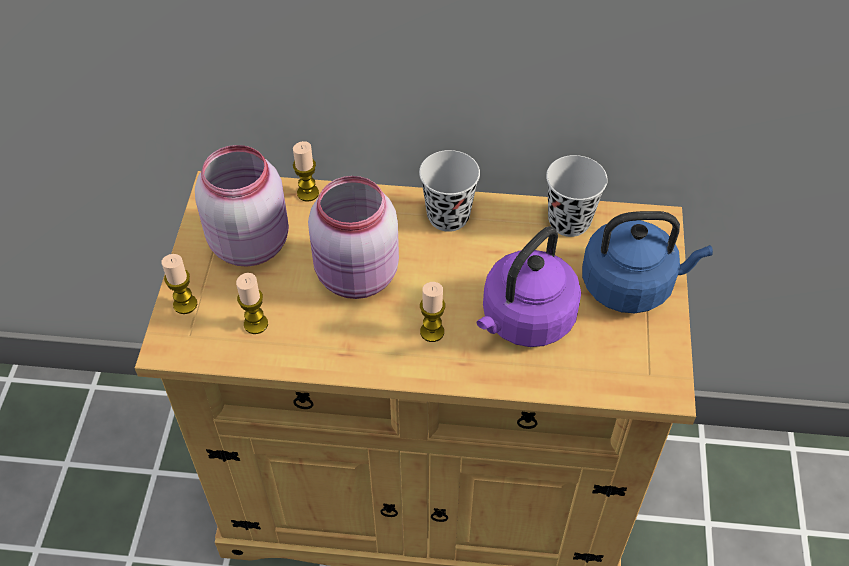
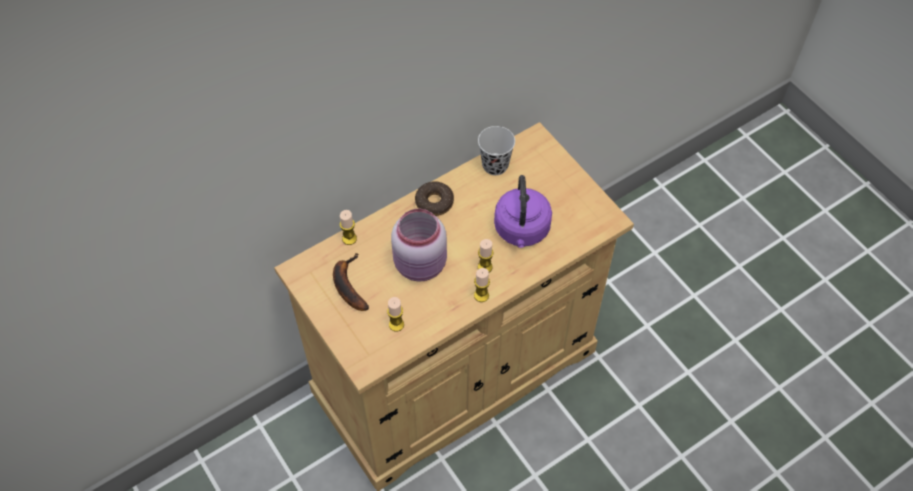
camera: 40 degrees left, 5 degrees up
candle [161,254,197,314] -> candle moved to [474,268,490,302]
pink jar [195,145,289,267] -> banana [333,253,369,311]
black cup [419,150,480,232] -> donut [415,181,454,216]
blue kettle [582,211,713,313] -> none

